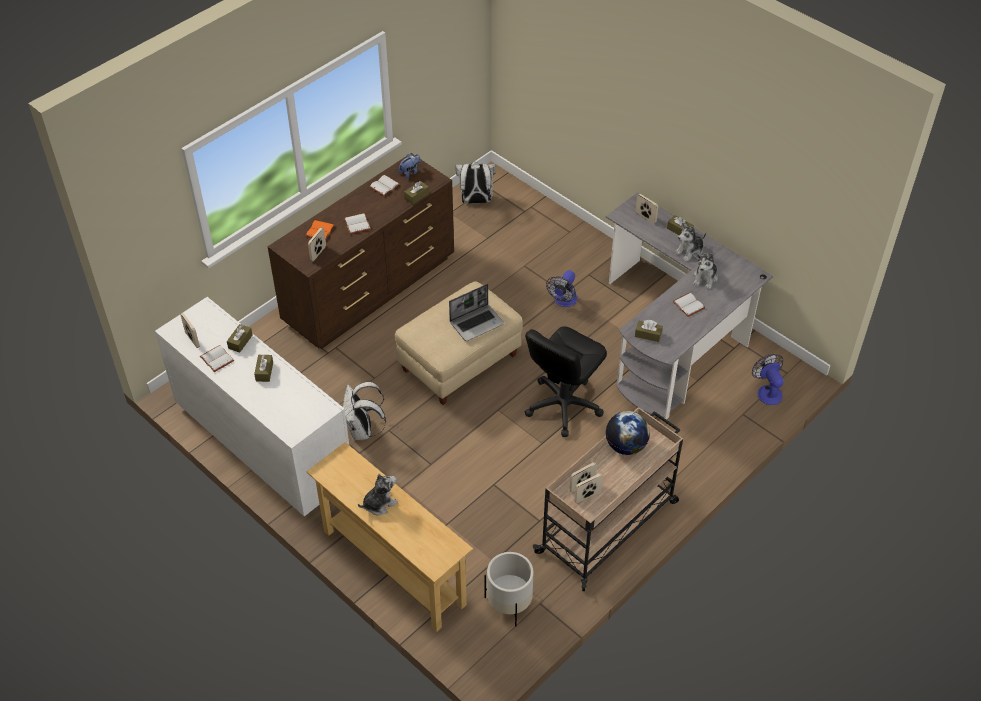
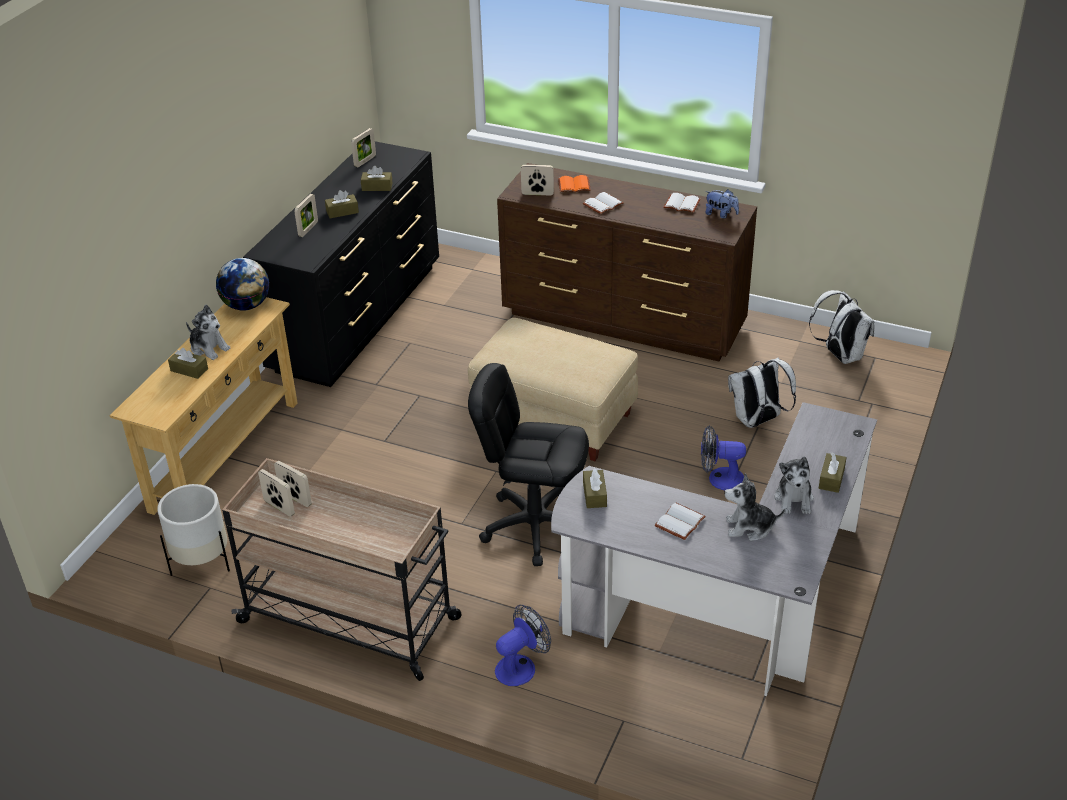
camera: 70 degrees right, 10 degrees down
white dresser [155,297,349,516] -> black dresser [243,141,439,387]
white book [200,345,234,372] -> none
white backpack [343,382,386,440] -> white backpack moved to [728,358,796,428]
brown tissue box [404,181,429,205] -> brown tissue box moved to [168,348,208,379]
laptop [449,284,504,341] -> none
globe [606,411,650,455] -> globe moved to [216,258,269,311]
picture frame [636,194,658,224] -> picture frame moved to [294,194,318,237]
plush toy [675,222,706,262] -> plush toy turned 120 degrees counterclockwise [774,457,814,514]
fan [752,354,784,405] -> fan moved to [495,605,551,686]

